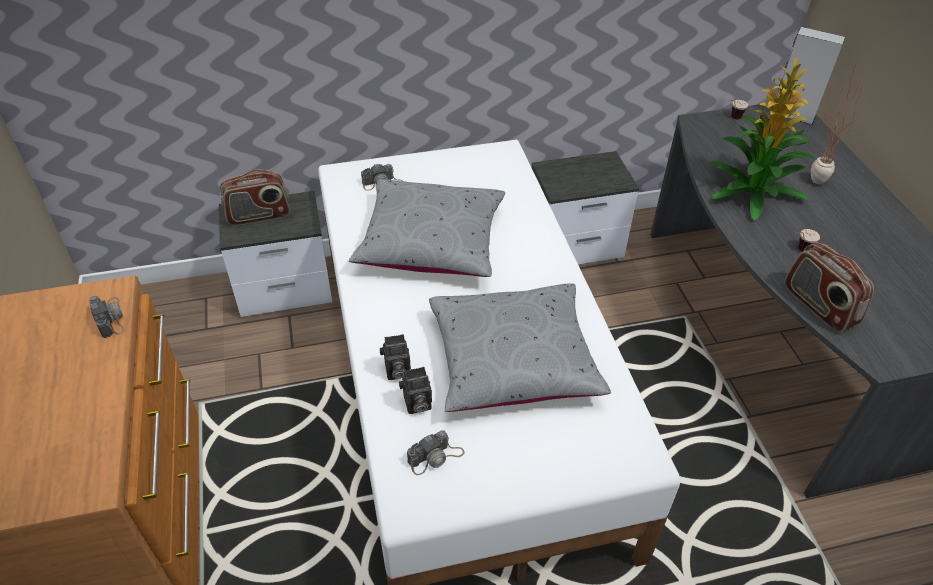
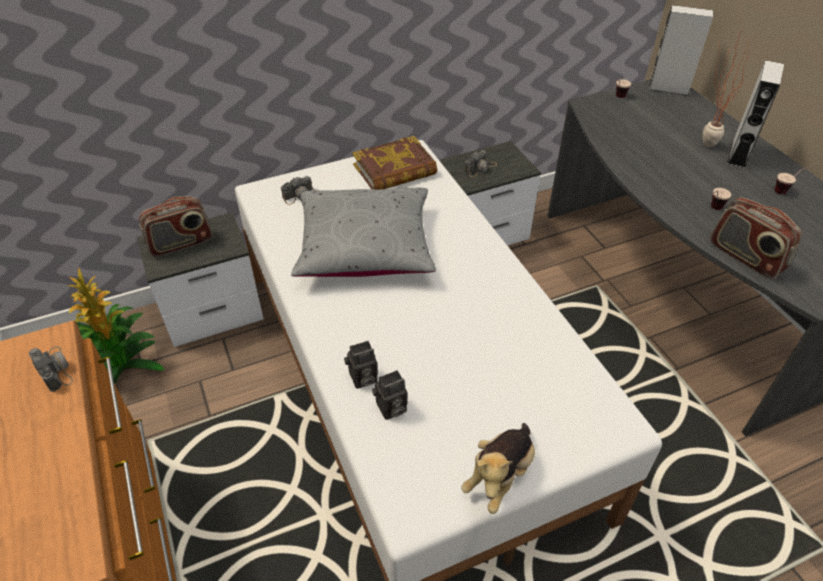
camera: 10 degrees left, 0 degrees up
camera [407,431,465,475] -> camera moved to [464,150,497,177]
grey pillow [429,283,611,412] -> none
potted plant [708,56,815,221] -> potted plant moved to [69,268,165,384]
none -> book [352,136,437,189]
none -> plush toy [461,423,535,514]
none -> grey speaker [727,60,784,168]
none -> cup [774,166,812,194]

